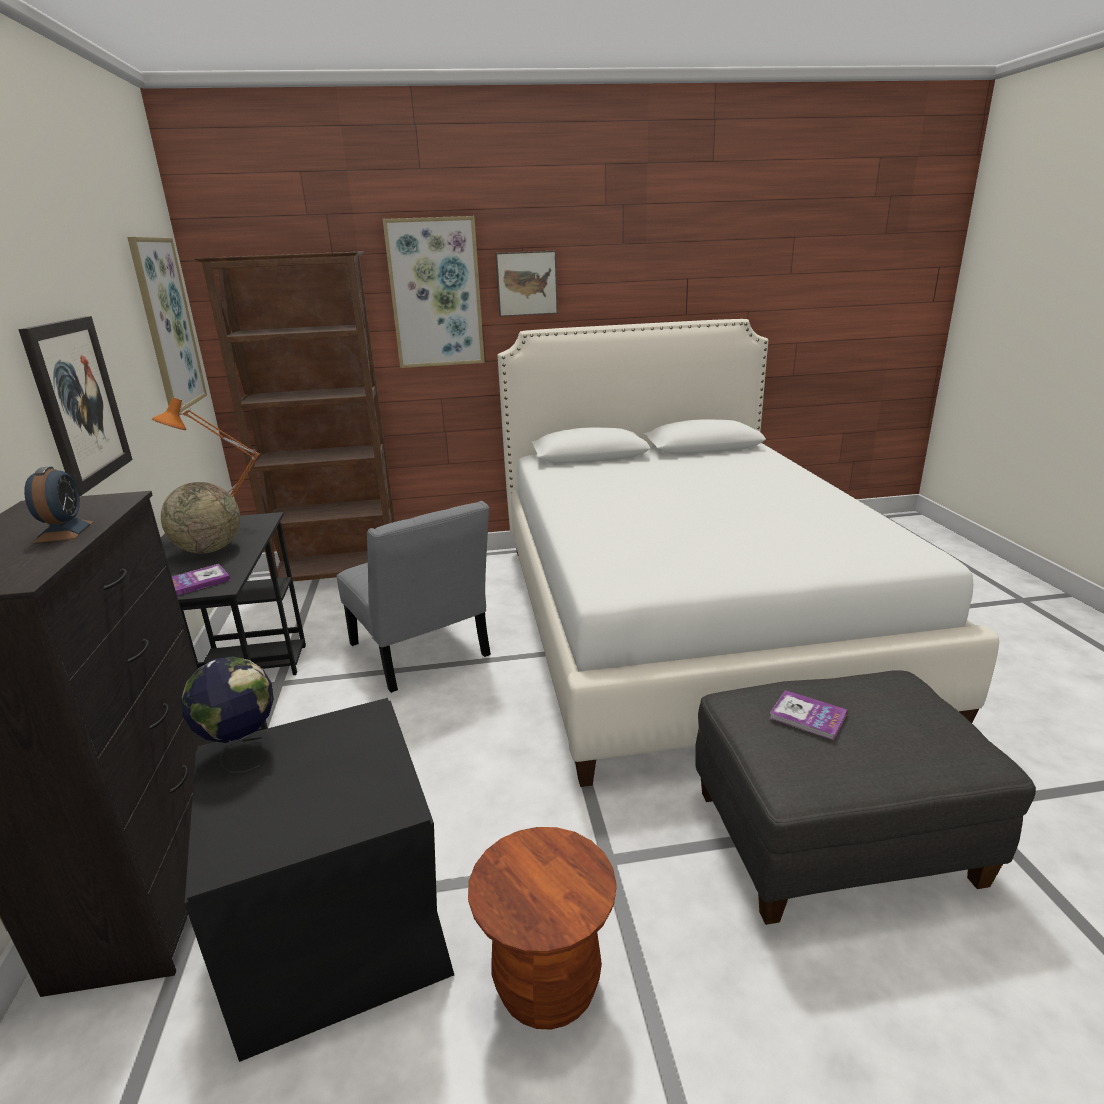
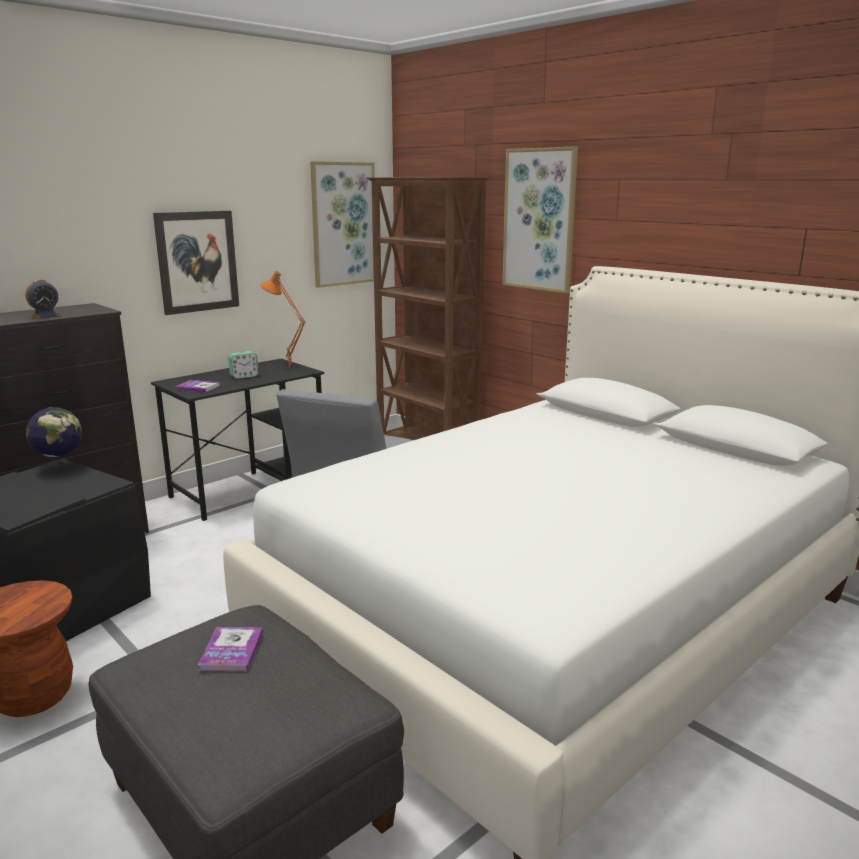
camera: 55 degrees right, 5 degrees down
globe [161,482,240,553] -> alarm clock [228,351,259,379]
picture [495,251,558,317] -> none

